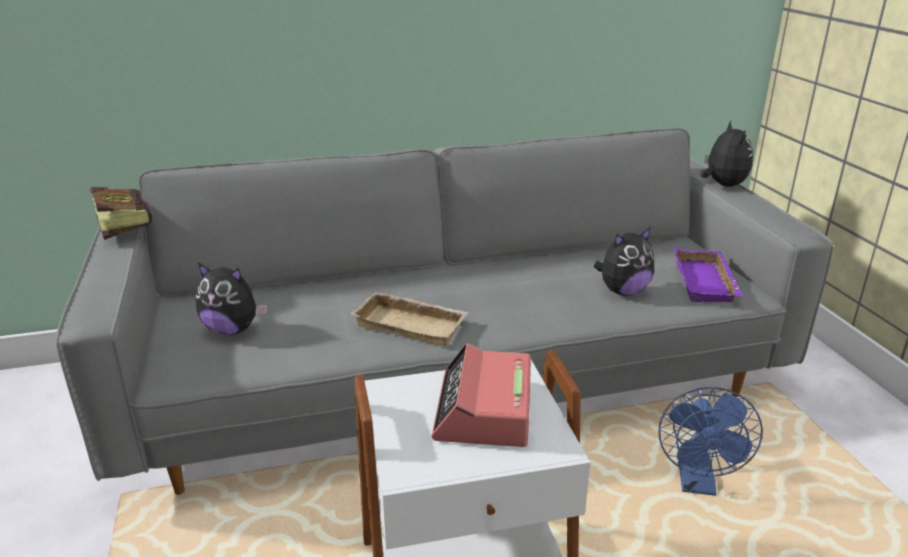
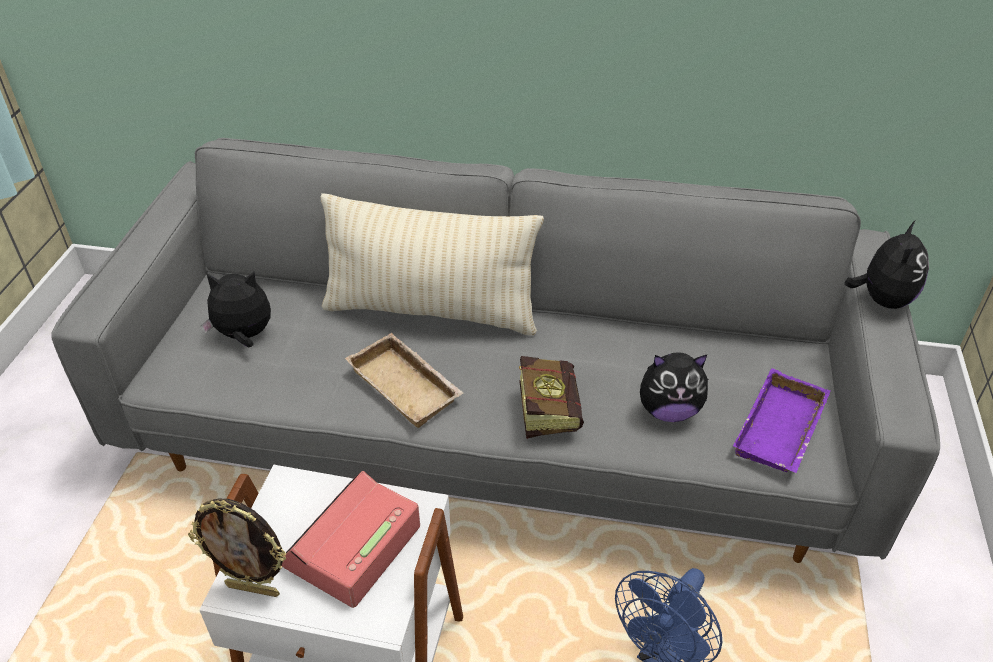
camera: 25 degrees right, 15 degrees up
book [88,187,152,240] -> book moved to [519,356,584,439]
plush toy [196,262,267,335] -> plush toy turned 135 degrees clockwise [201,271,271,347]
none -> picture frame [188,499,287,597]
none -> beige pillow [320,193,544,336]

